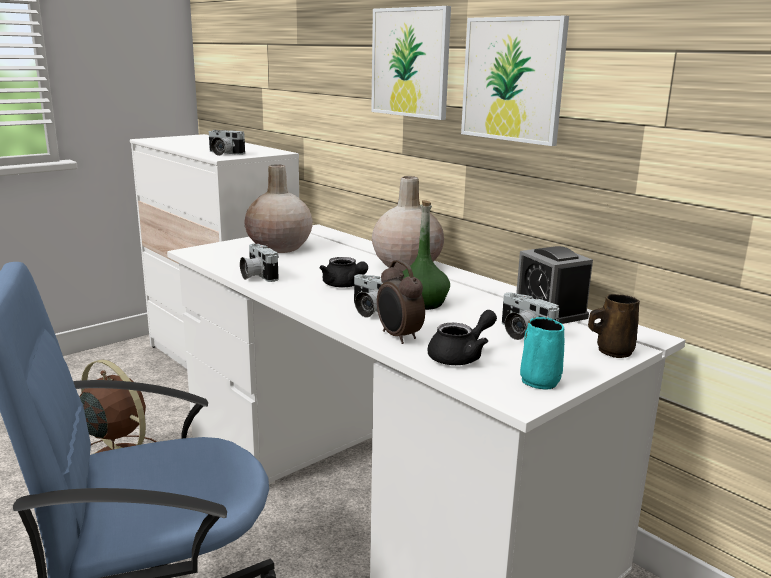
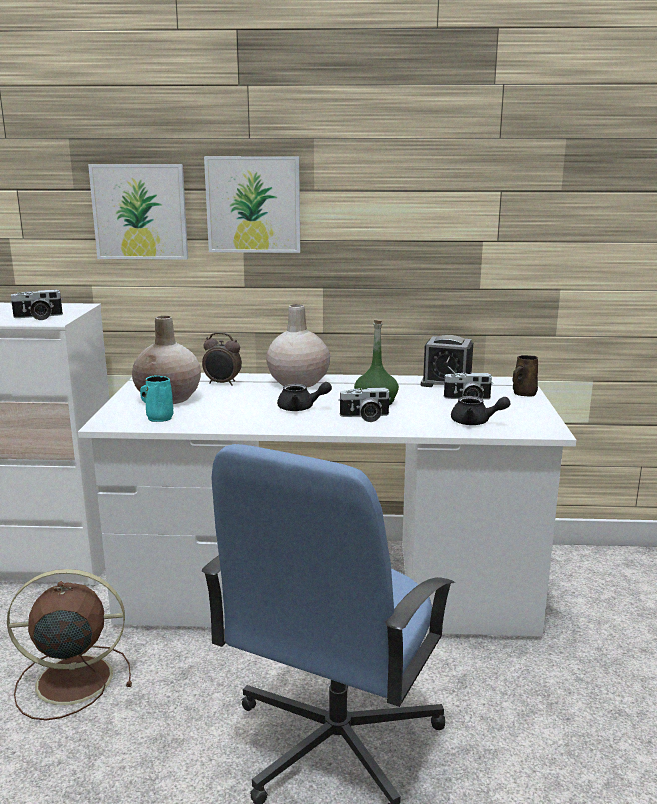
camera: 45 degrees left, 0 degrees up
camera [240,244,279,282] -> none
alarm clock [377,260,425,344] -> alarm clock moved to [202,332,242,386]
black teapot [427,310,497,365] -> black teapot turned 105 degrees clockwise [451,396,510,425]
picture [461,16,569,146] -> picture moved to [88,164,188,260]
turquoise mug [520,317,564,389] -> turquoise mug moved to [140,375,174,422]

